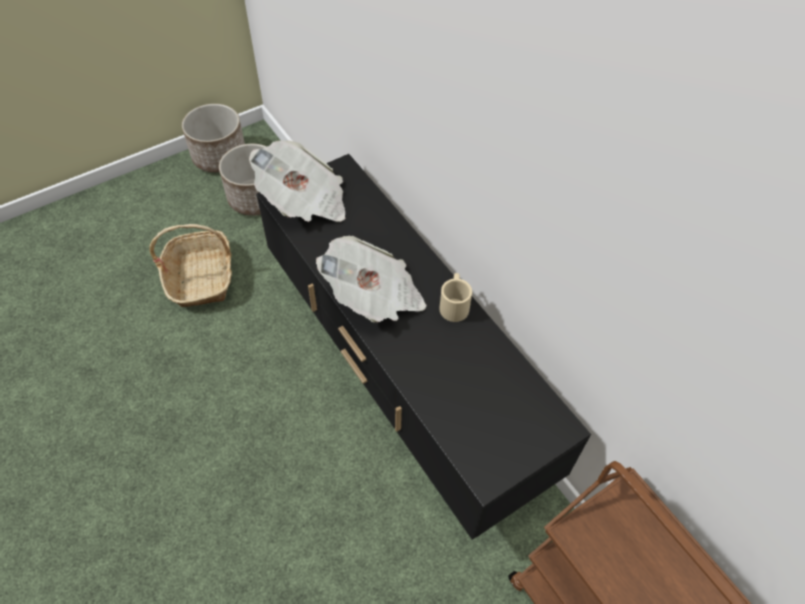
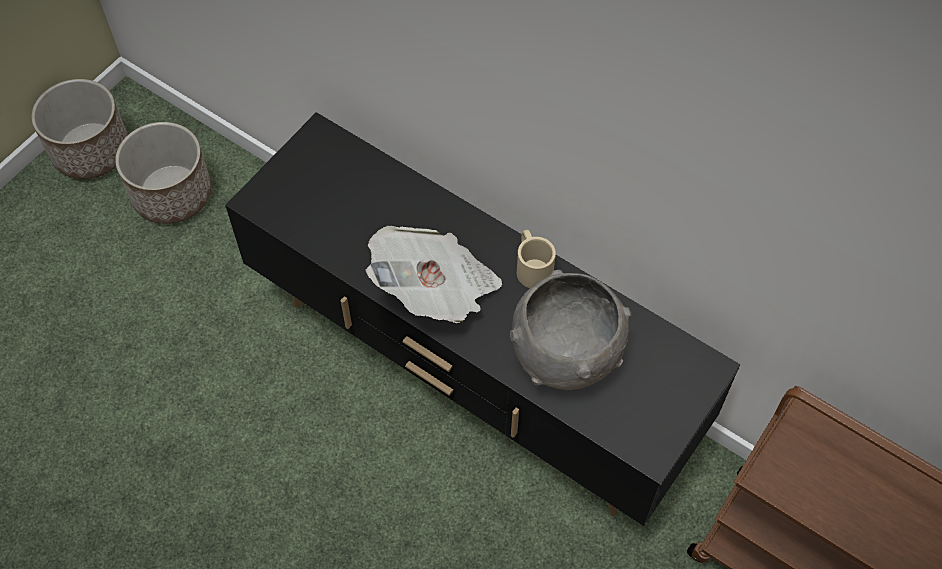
camera: 20 degrees left, 5 degrees up
basket [149,224,232,307] -> none
newspaper [249,141,345,222] -> none
none -> grey bowl [510,270,631,390]

